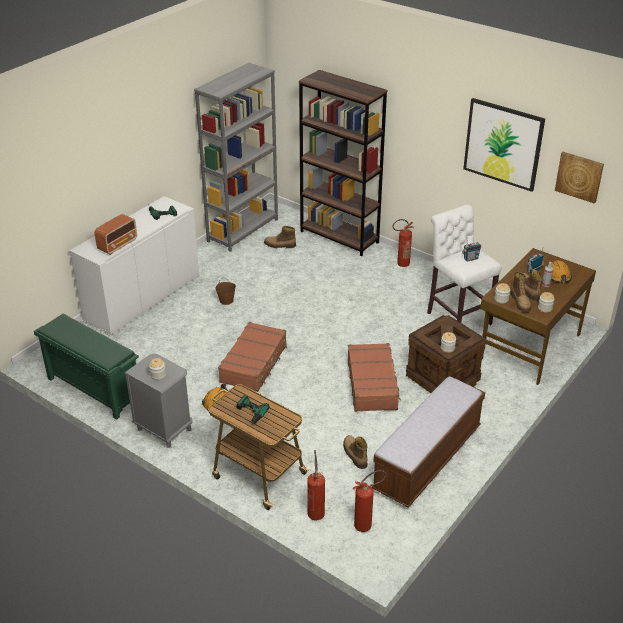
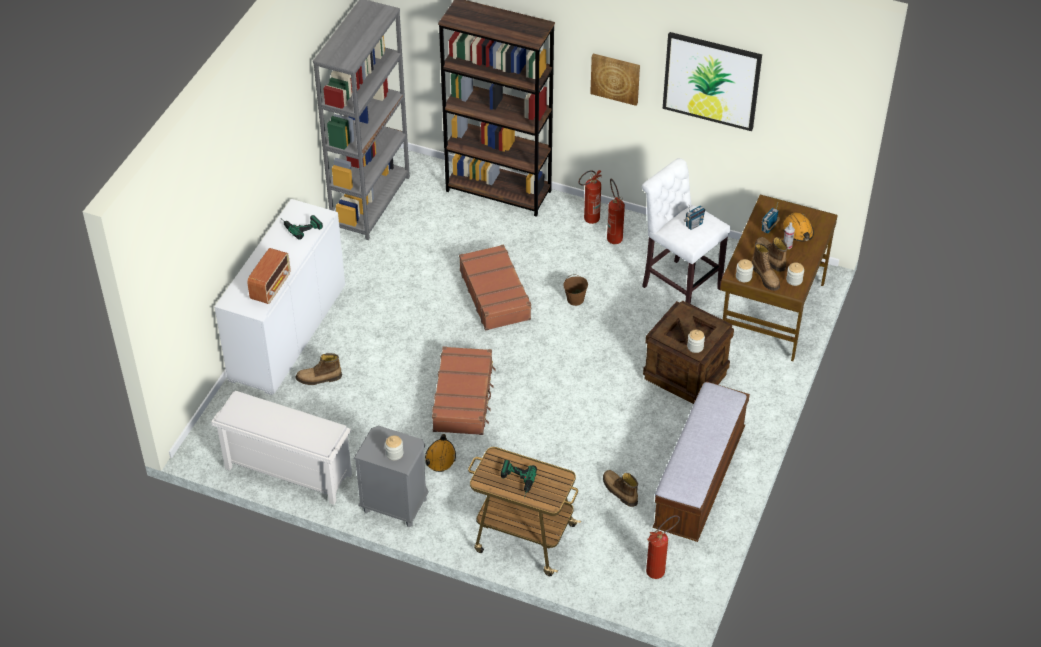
camera: 15 degrees left, 10 degrees up
green shoe rack [34,314,139,420] -> white shoe rack [211,391,352,505]
brown bucket [215,277,236,305] -> brown bucket moved to [564,274,588,306]
boot [264,226,296,248] -> boot moved to [296,353,342,385]
fire extinguisher [307,450,325,521] -> fire extinguisher moved to [607,178,625,244]
brown suitcase [348,343,401,412] -> brown suitcase moved to [459,244,532,331]
picture [555,152,604,204] -> picture moved to [590,53,640,106]

